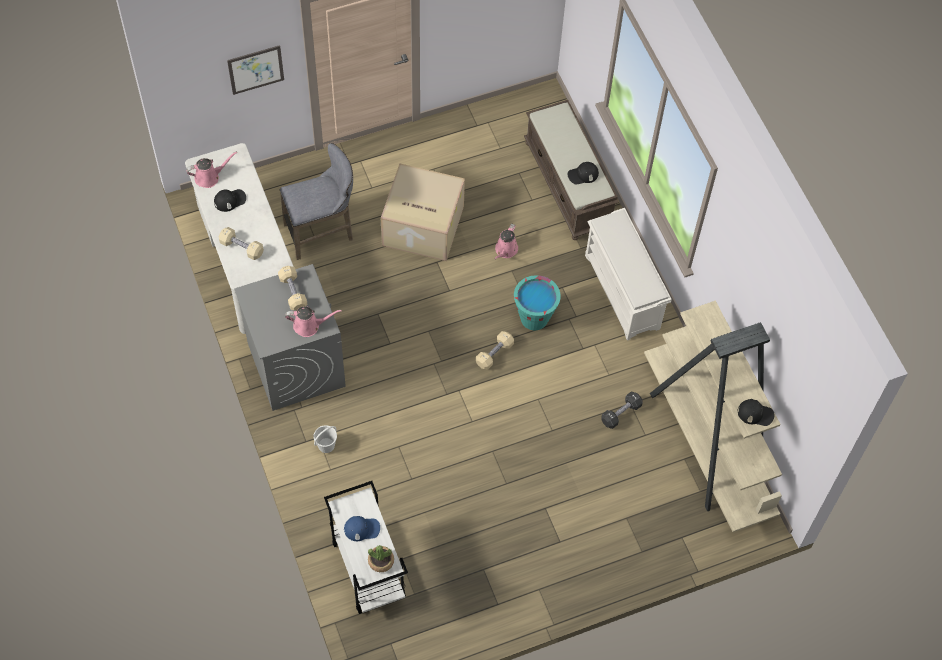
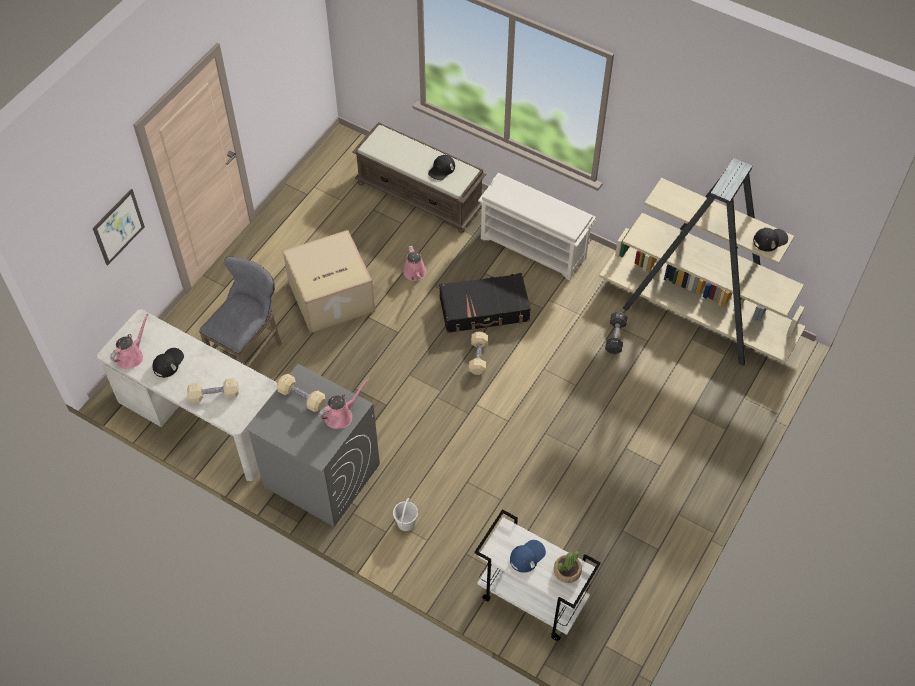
camera: 35 degrees left, 5 degrees down
turquoise bucket [514,275,561,330] -> black suitcase [439,273,531,333]

